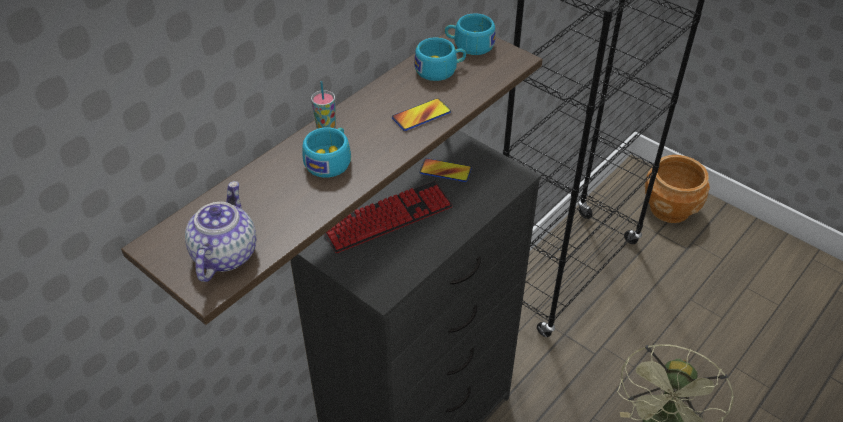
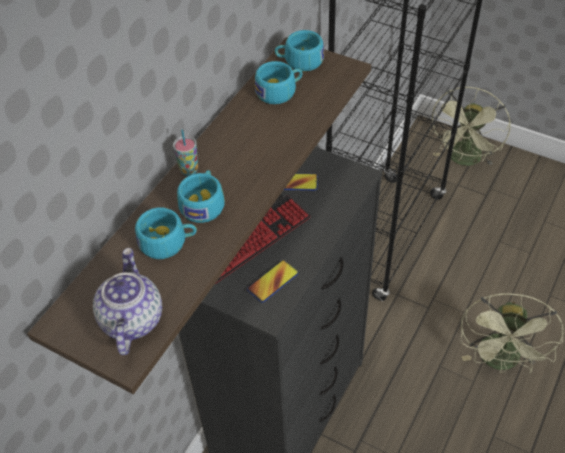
camera: 10 degrees left, 5 degrees up
phone [392,98,451,131] -> phone moved to [247,260,299,303]
brown planter [645,155,710,223] -> green fan [431,87,511,166]
none -> turquoise cup [135,207,197,259]

